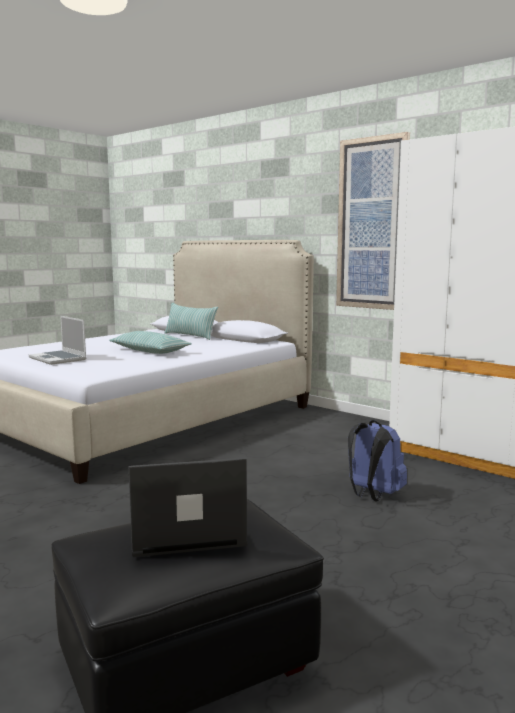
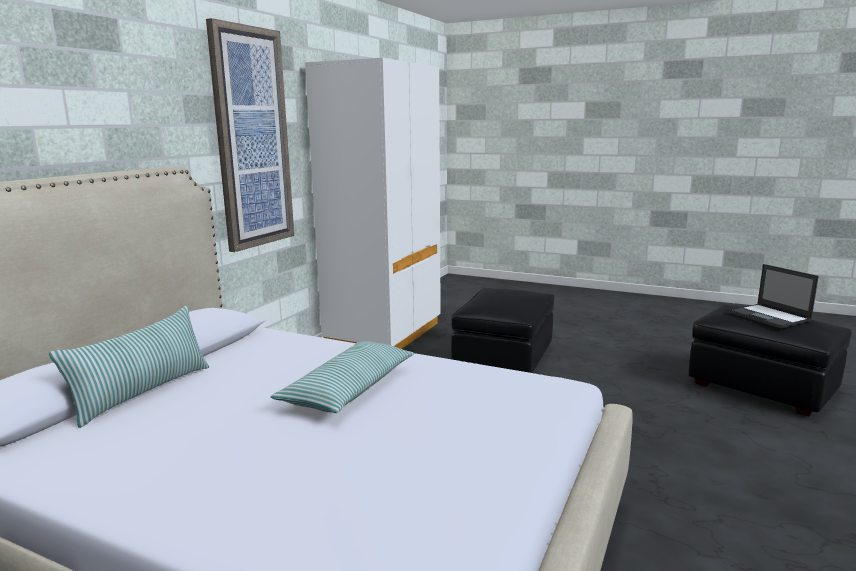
camera: 105 degrees left, 5 degrees up
laptop [29,316,86,365] -> none
blue backpack [348,420,407,502] -> black ottoman [451,288,554,373]

